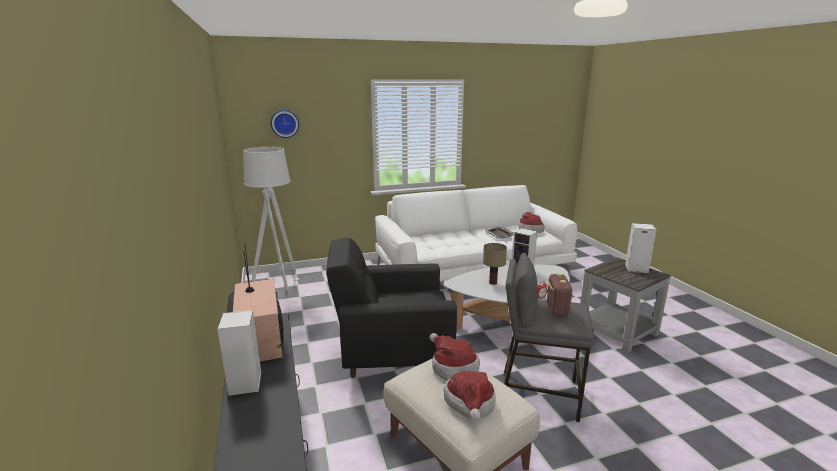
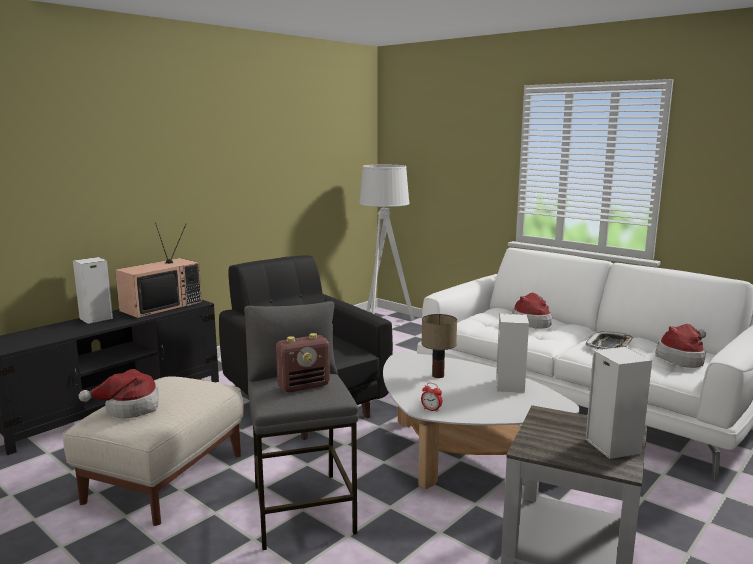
camera: 60 degrees right, 5 degrees down
wall clock [271,110,299,138] -> none
hat [429,333,480,381] -> hat moved to [512,293,552,329]

